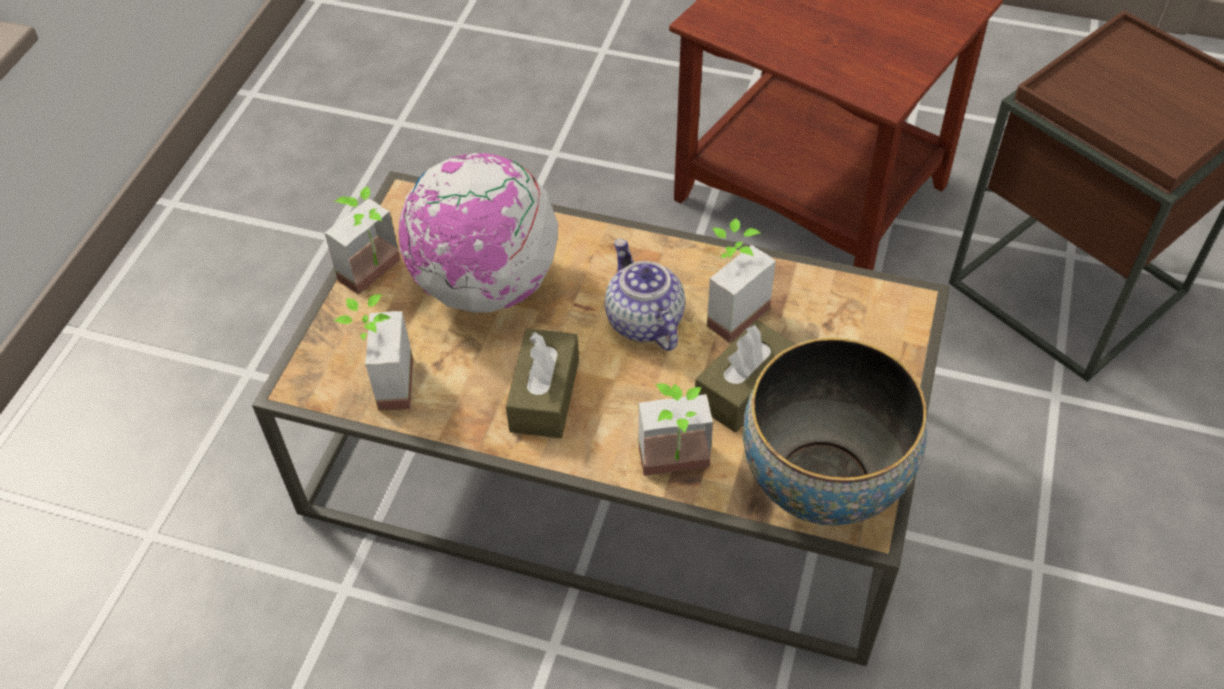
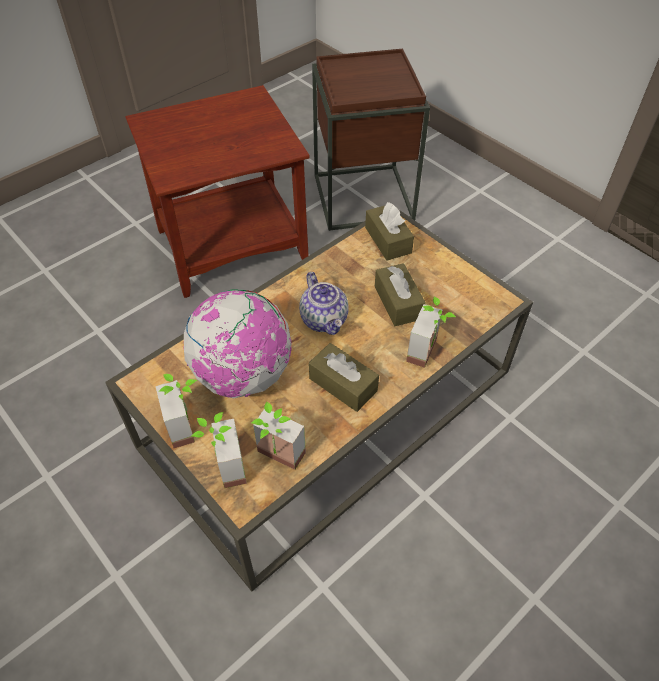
camera: 60 degrees left, 0 degrees up
teapot [605,239,685,351] -> teapot turned 120 degrees counterclockwise [299,272,349,335]
potted plant [707,218,776,343] -> potted plant moved to [191,412,247,488]
bowl [743,337,927,526] -> none
none -> brown tissue box [365,202,414,261]

